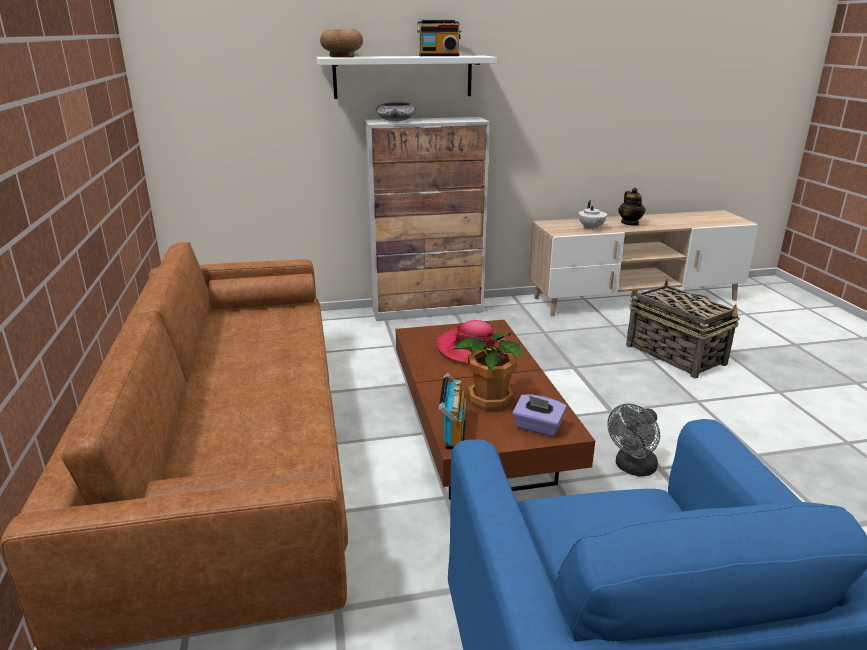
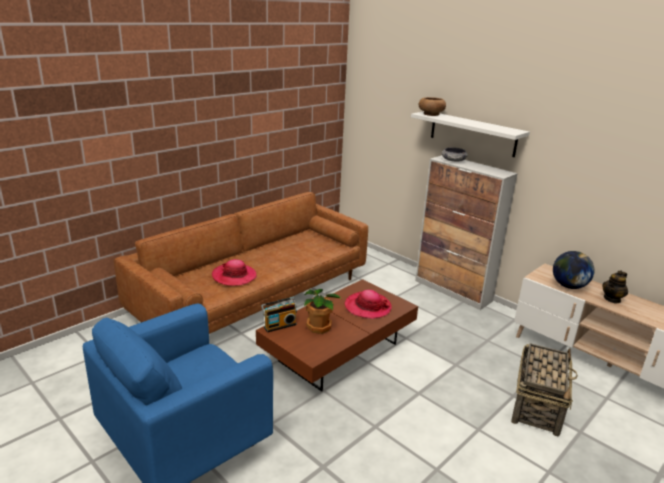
camera: 55 degrees right, 0 degrees up
radio [417,20,461,56] -> none
purple tissue box [512,394,567,437] -> none
white teapot [578,200,607,230] -> globe [553,251,595,289]
grey fan [607,404,660,476] -> none
none -> hat [212,259,257,286]

